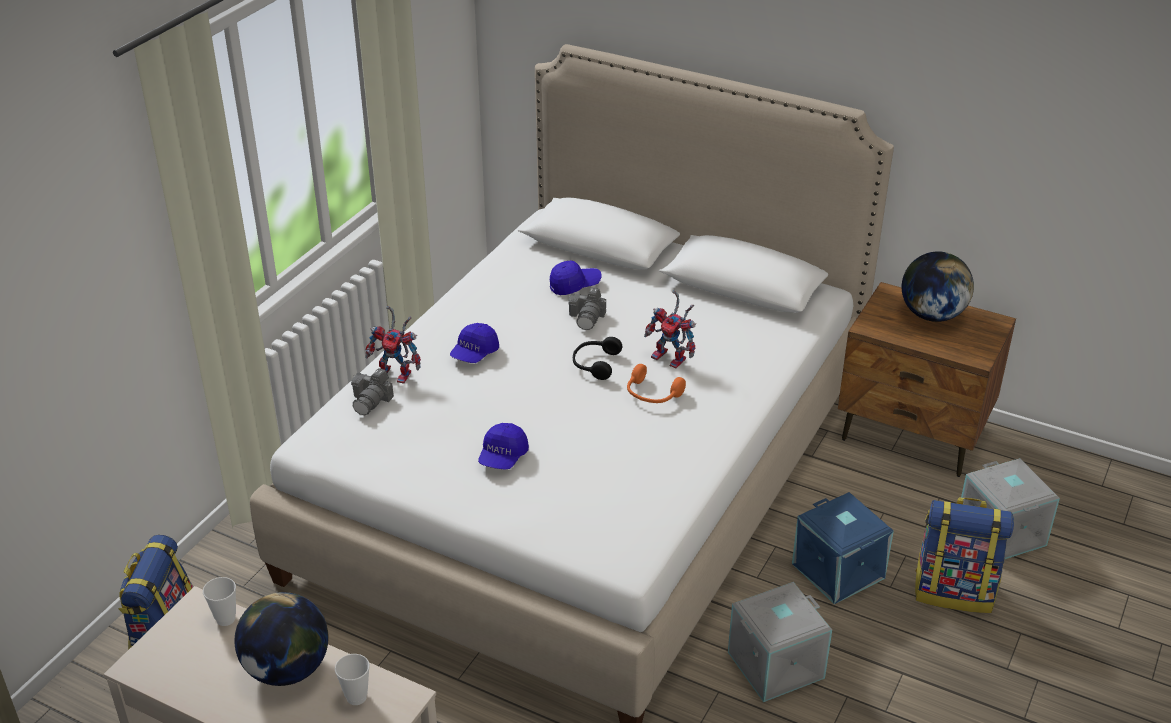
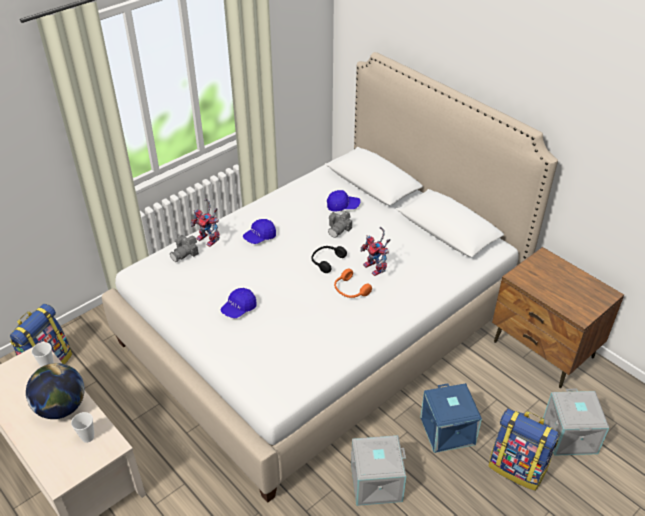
camera: 20 degrees right, 5 degrees up
globe [902,251,974,322] -> none

